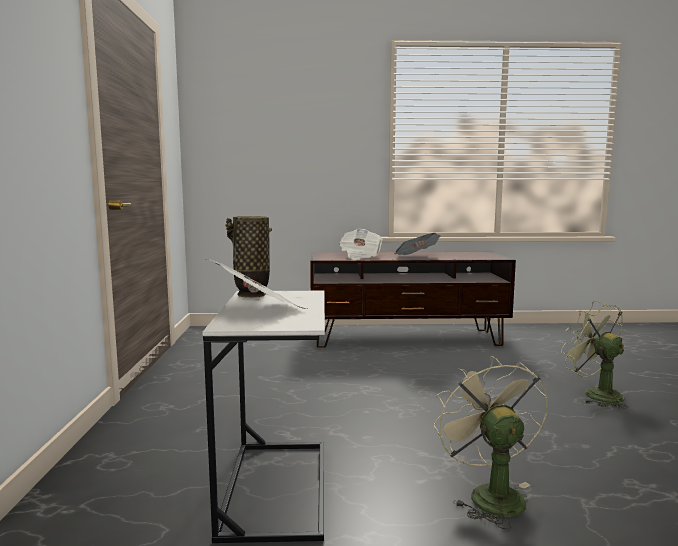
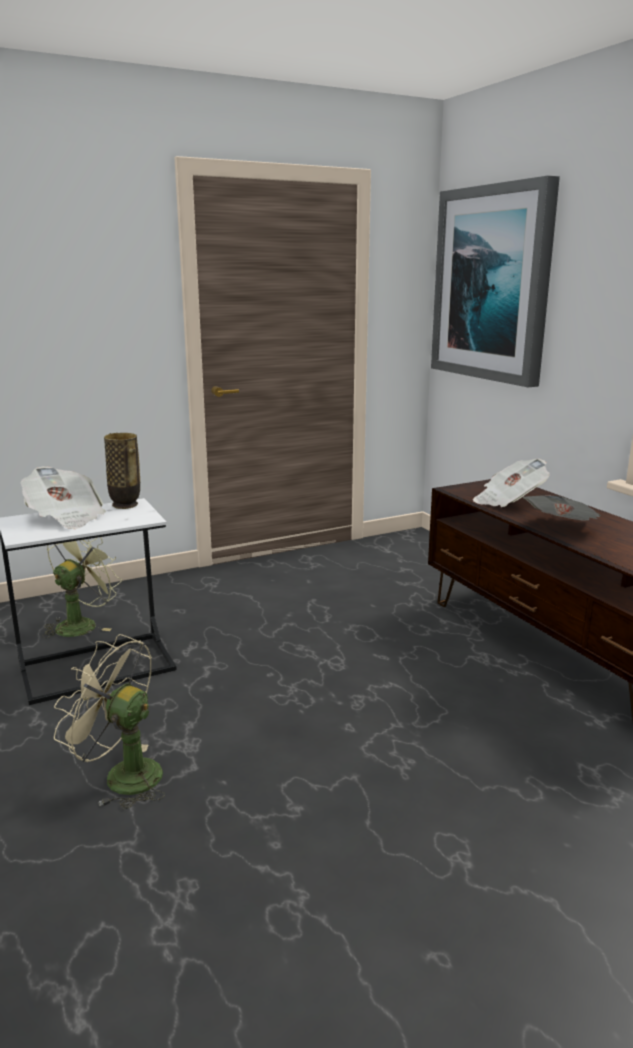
camera: 65 degrees right, 10 degrees up
beige fan [433,356,548,529] -> beige fan turned 120 degrees counterclockwise [54,634,165,809]
green fan [561,301,629,408] -> green fan moved to [42,537,122,638]
none -> picture [431,176,560,387]

